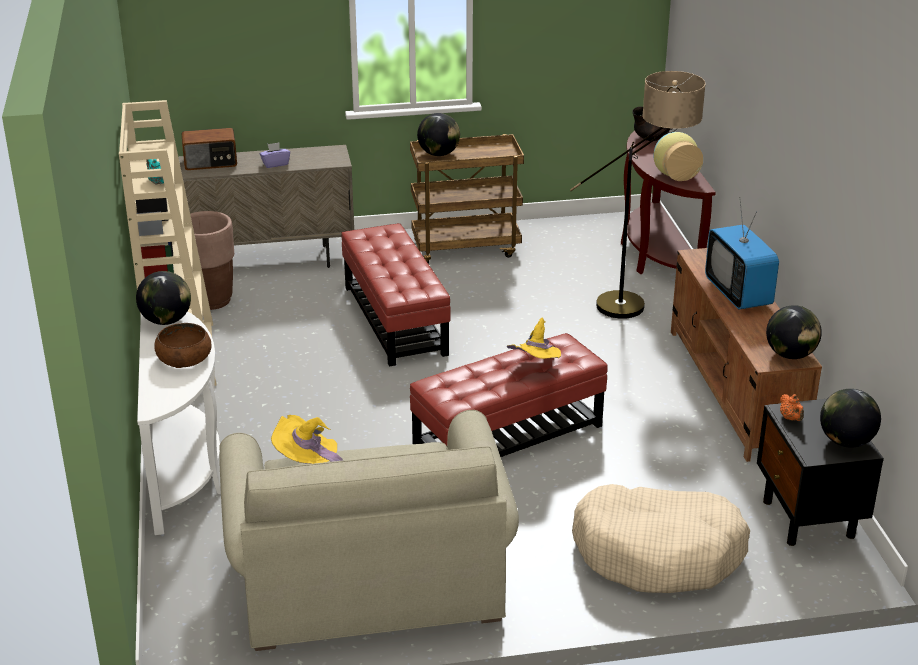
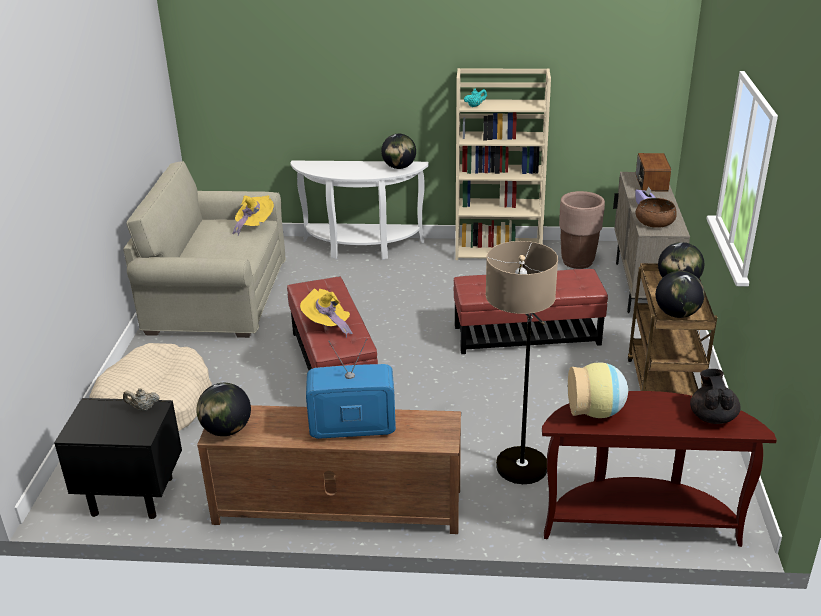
camera: 105 degrees right, 0 degrees up
brown bowl [154,323,212,368] -> brown bowl moved to [636,198,677,228]
orange teapot [780,394,804,421] -> beige teapot [123,388,160,411]
globe [820,389,881,448] -> globe moved to [656,271,705,318]

